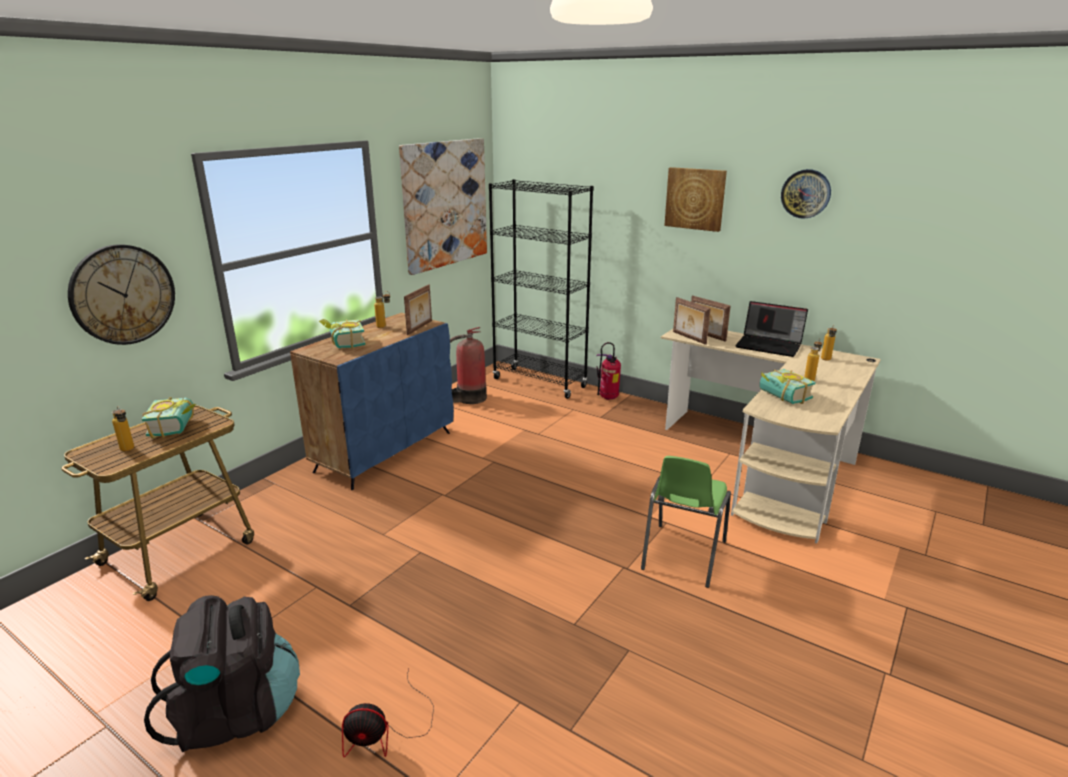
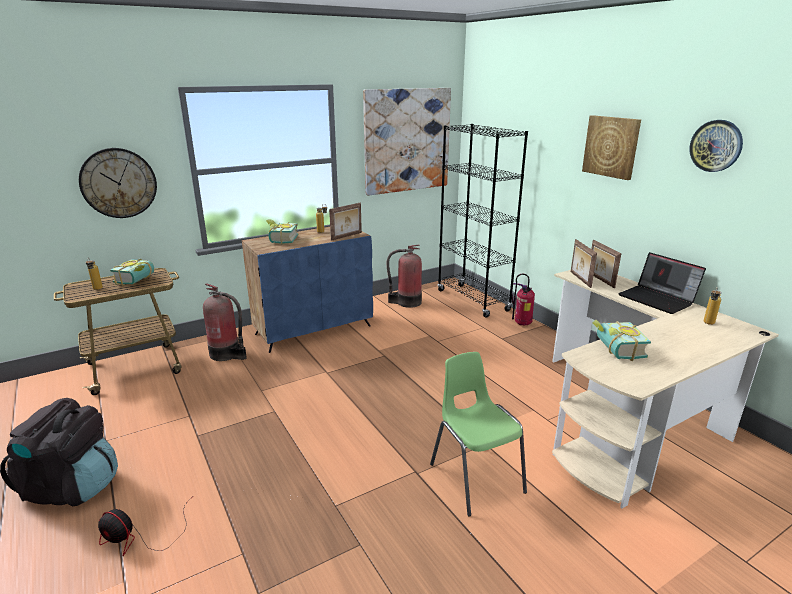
camera: 25 degrees right, 0 degrees up
green chair [641,456,731,588] -> green chair turned 105 degrees clockwise [430,352,527,516]
bottle [804,338,822,381] -> none
none -> fire extinguisher [203,283,247,361]

